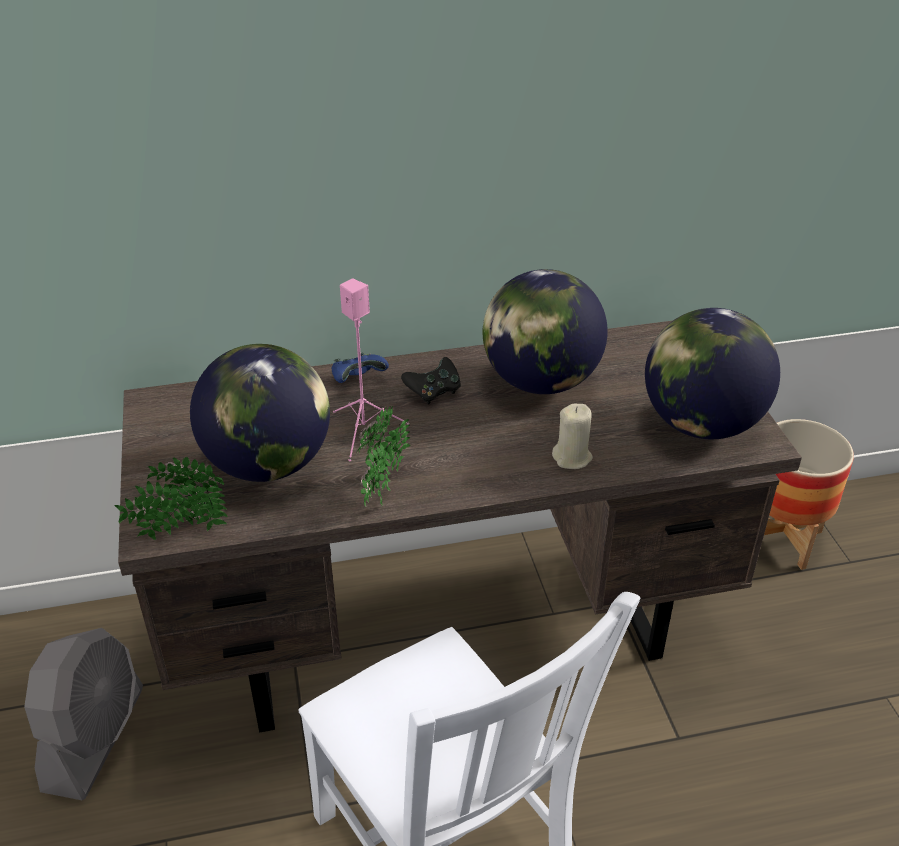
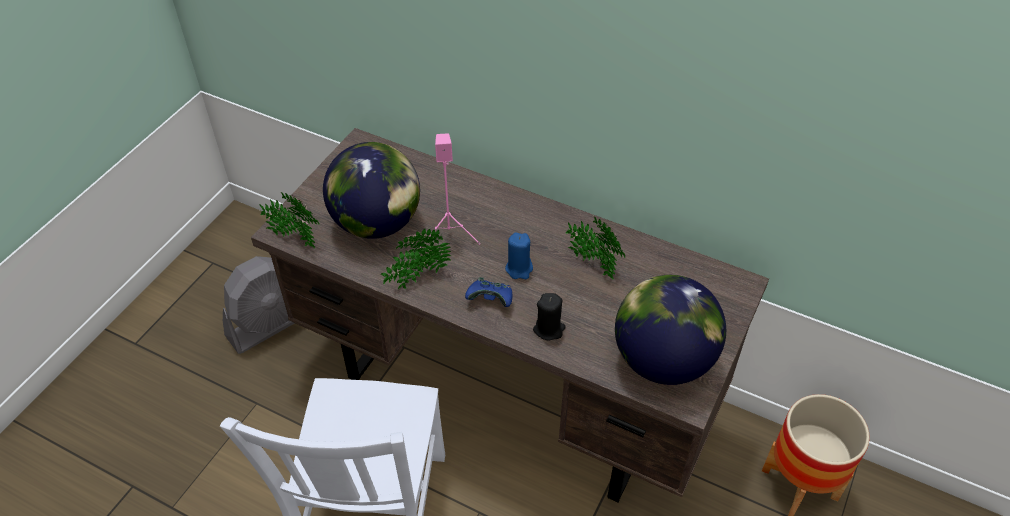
camera: 40 degrees right, 10 degrees up
blue game controller [332,352,389,383] -> blue game controller moved to [465,277,512,307]
black game controller [401,357,461,404] -> none
globe [483,269,608,394] -> potted plant [565,216,625,280]
beige candle [552,403,593,469] -> black candle [533,293,566,341]
none -> blue candle [505,232,533,279]

